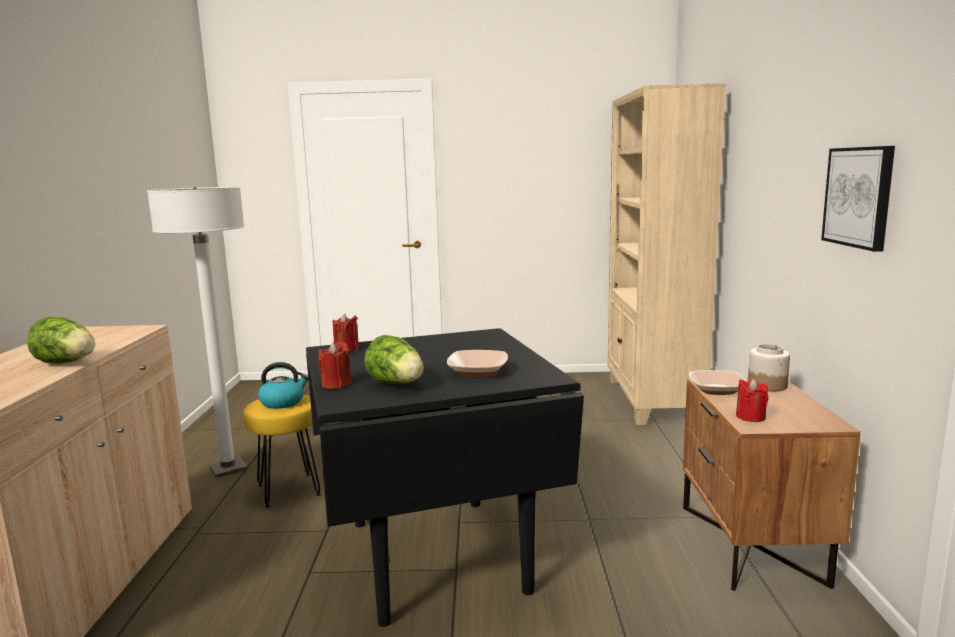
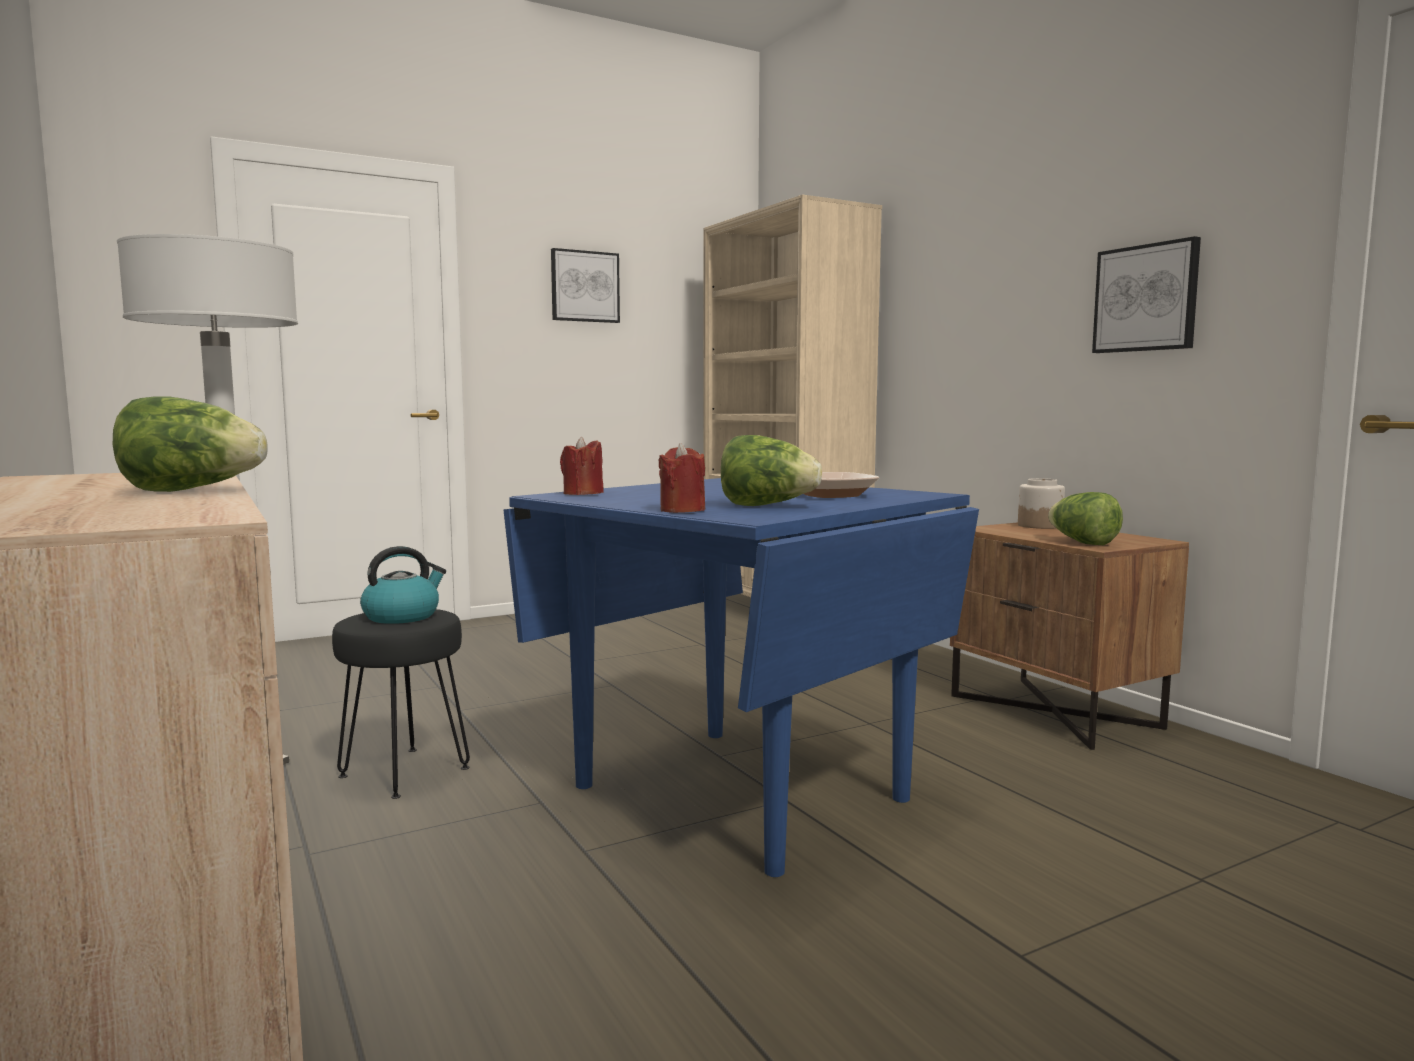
camera: 30 degrees left, 5 degrees down
yellow stool [243,395,321,508] -> black stool [332,609,470,799]
black dining table [306,328,584,627] -> blue dining table [503,478,979,877]
bowl [689,370,747,395] -> none
red candle [736,379,768,422] -> lettuce [1048,492,1123,545]
none -> picture [551,248,620,323]

